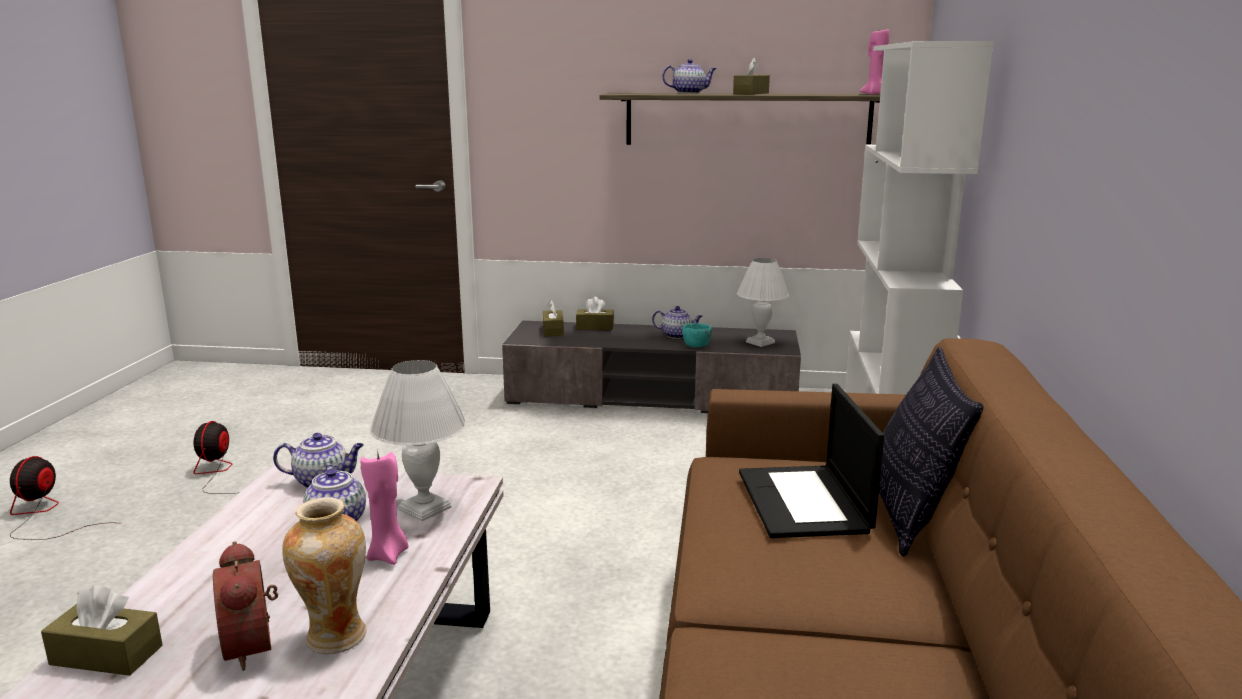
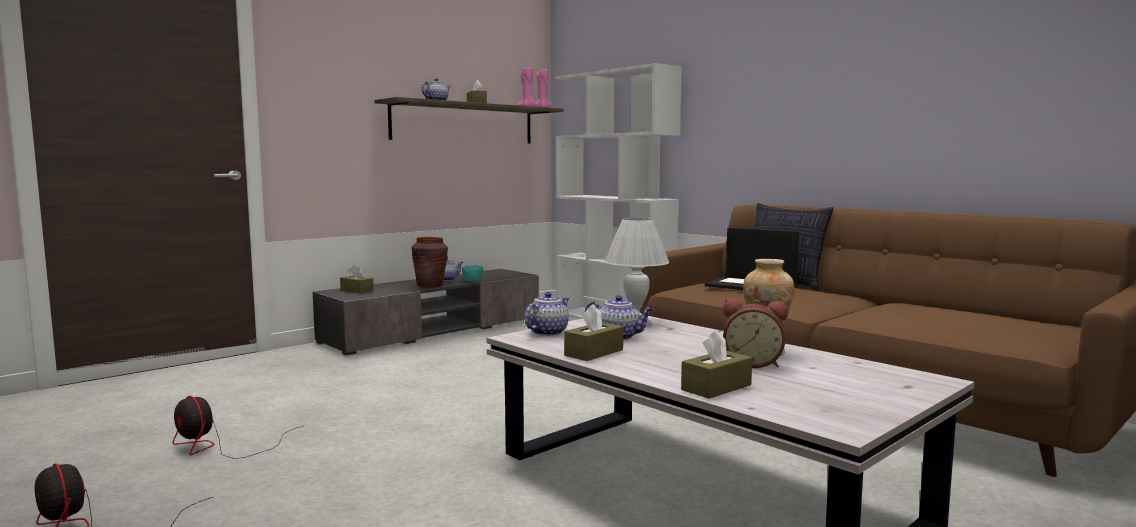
camera: 50 degrees left, 10 degrees down
pink candle [361,452,409,565] -> pink candle moved to [518,67,537,106]
brown tissue box [576,297,614,330] -> brown tissue box moved to [564,305,623,361]
white table lamp [737,258,789,347] -> none
none -> brown vase [412,237,448,288]

